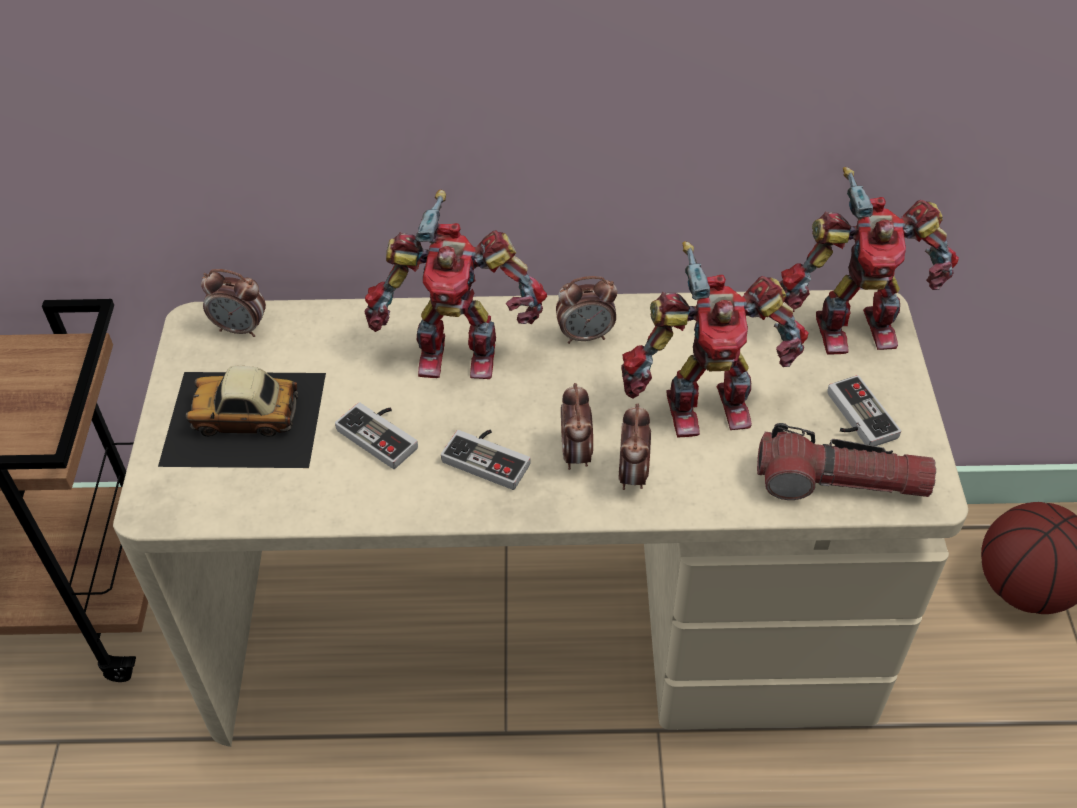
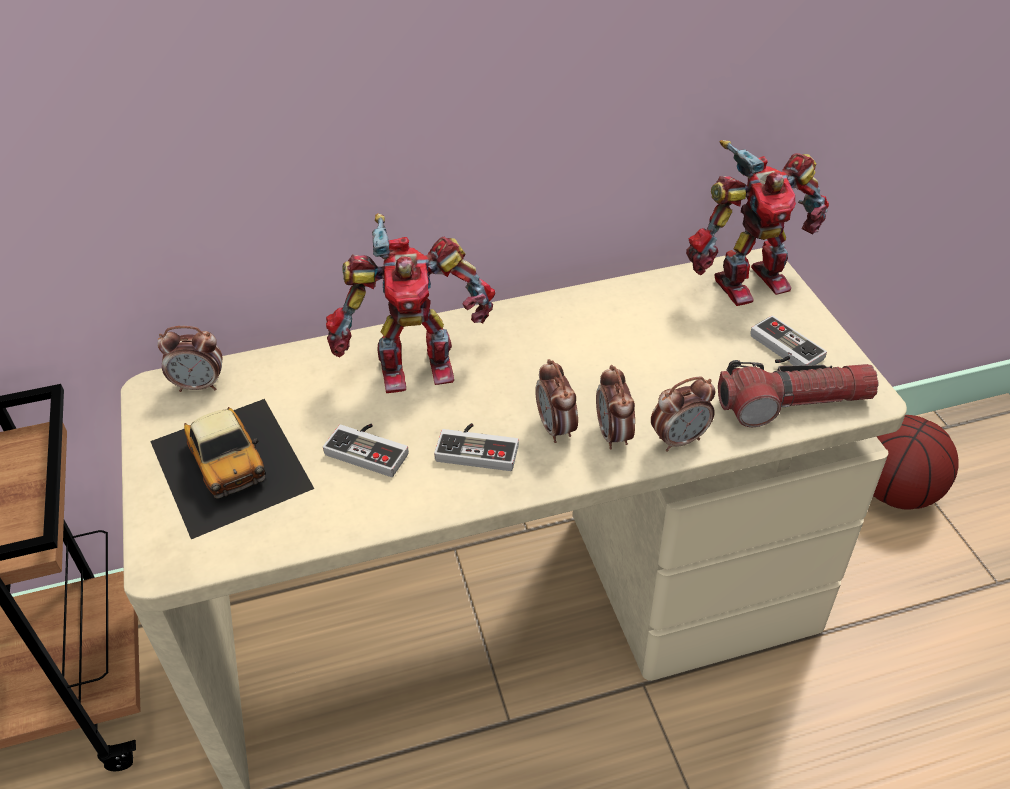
camera: 15 degrees left, 5 degrees down
toy car [158,366,326,468] -> toy car turned 105 degrees counterclockwise [150,399,314,539]
alarm clock [556,276,618,344] -> alarm clock moved to [651,376,716,452]
toy robot [621,241,809,438] -> none

